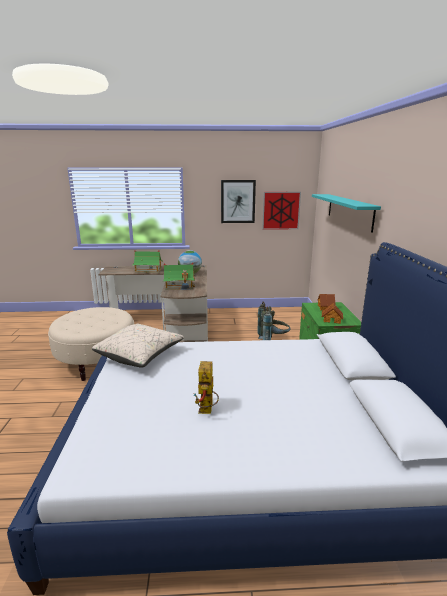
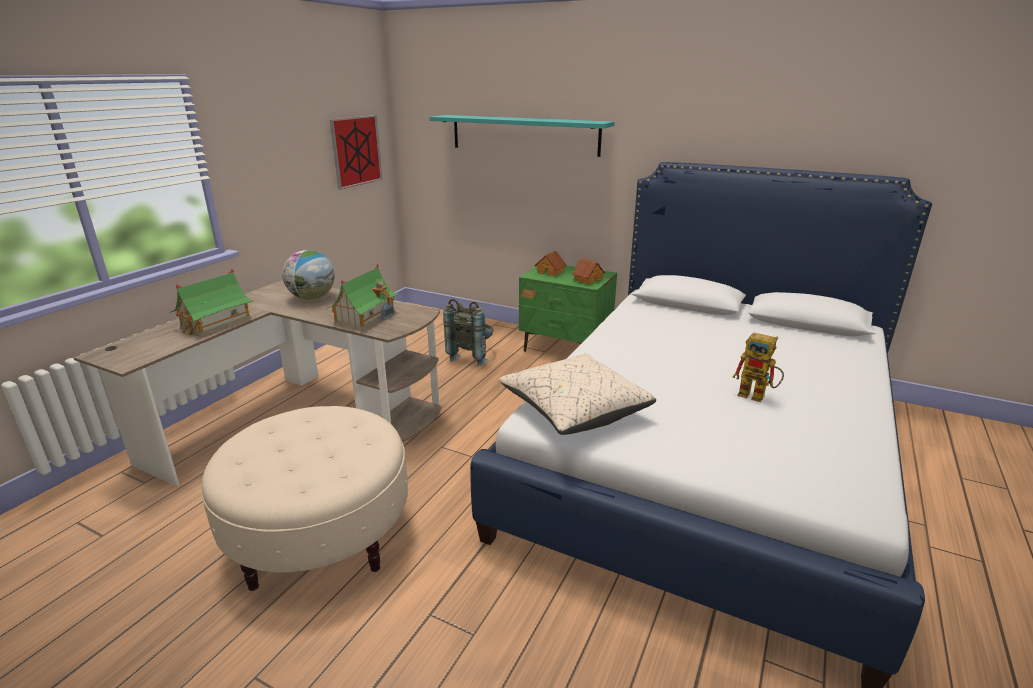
camera: 60 degrees left, 5 degrees up
picture [221,180,256,223] -> none

